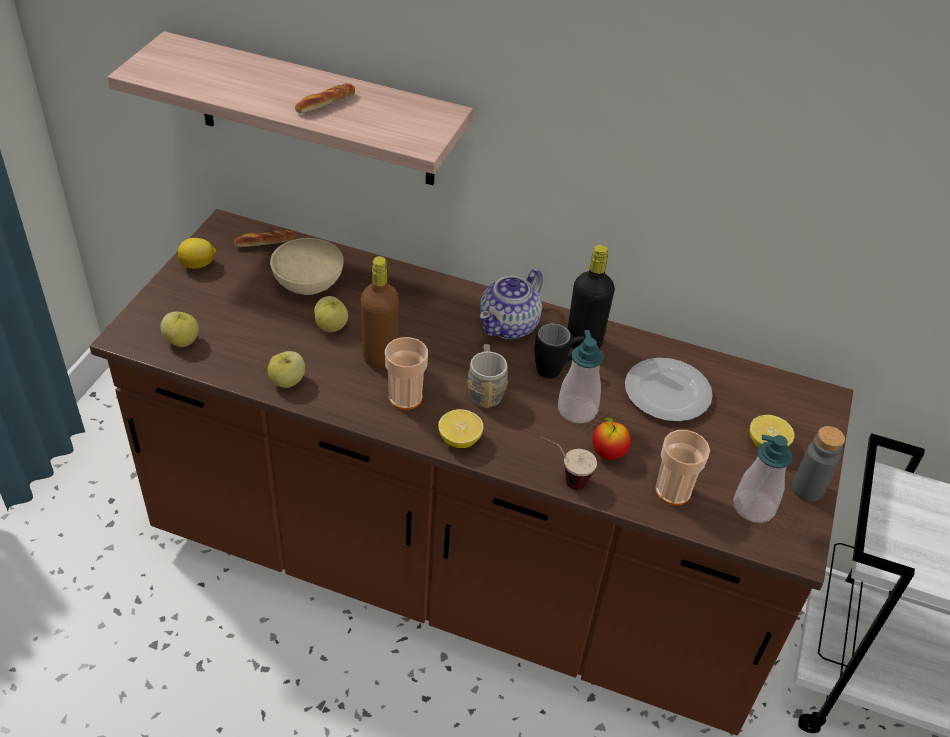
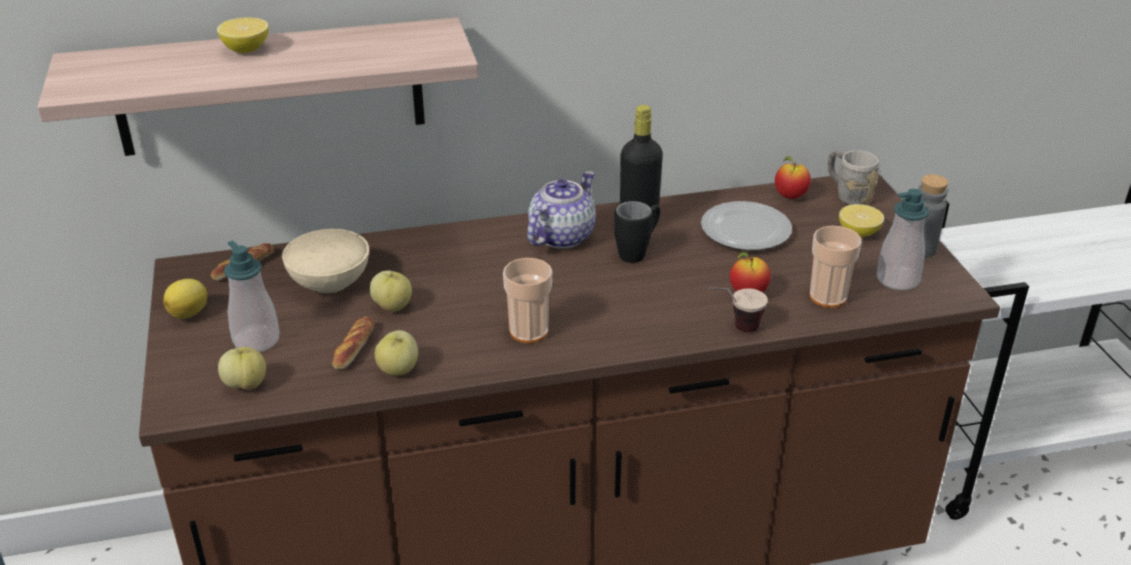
camera: 30 degrees left, 10 degrees down
bread [295,84,355,113] -> bread moved to [332,317,375,369]
brown bottle [361,256,399,368] -> none
lemon [438,409,483,448] -> lemon moved to [217,17,269,53]
grey mug [467,344,508,408] -> grey mug moved to [828,150,879,205]
teapot [480,269,543,339] -> teapot turned 150 degrees counterclockwise [527,171,596,249]
soap dispenser [558,330,603,423] -> soap dispenser moved to [224,241,280,352]
none -> apple [775,156,811,199]

